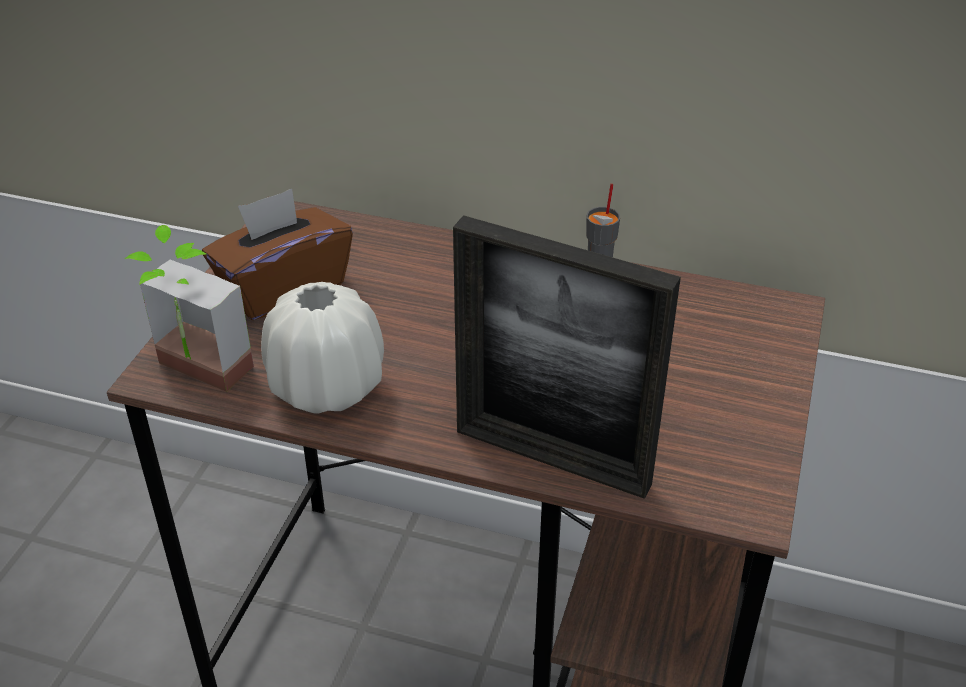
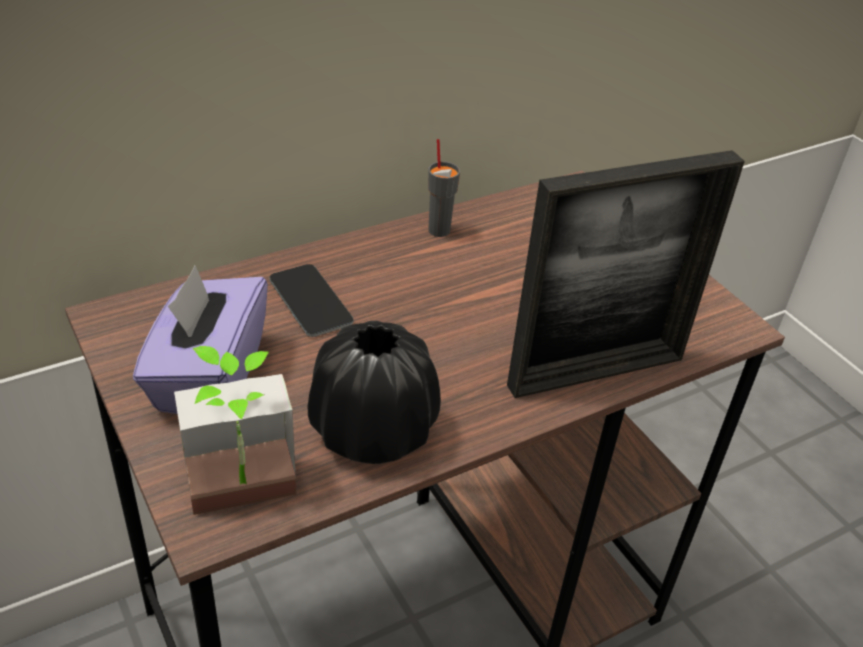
camera: 50 degrees left, 0 degrees up
brown tissue box [202,189,353,320] -> purple tissue box [133,265,268,414]
white vase [261,282,384,414] -> black vase [308,321,441,464]
none -> phone [270,264,353,337]

